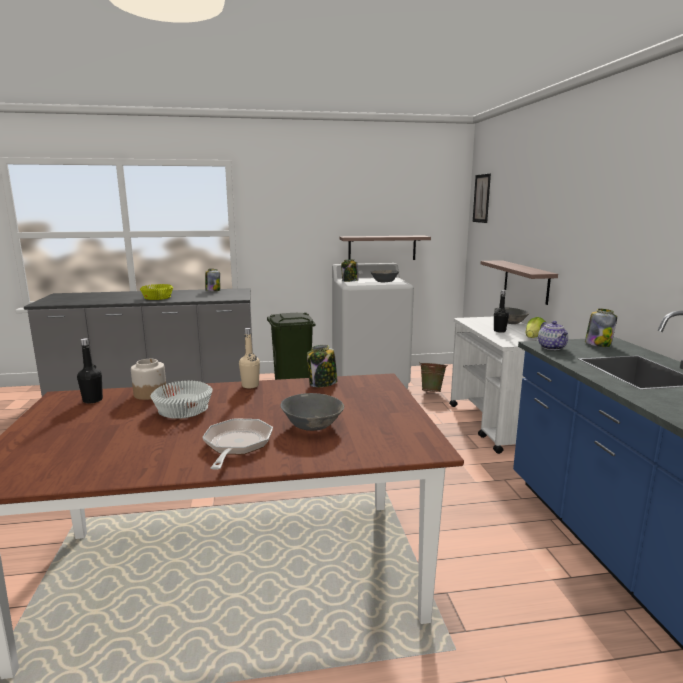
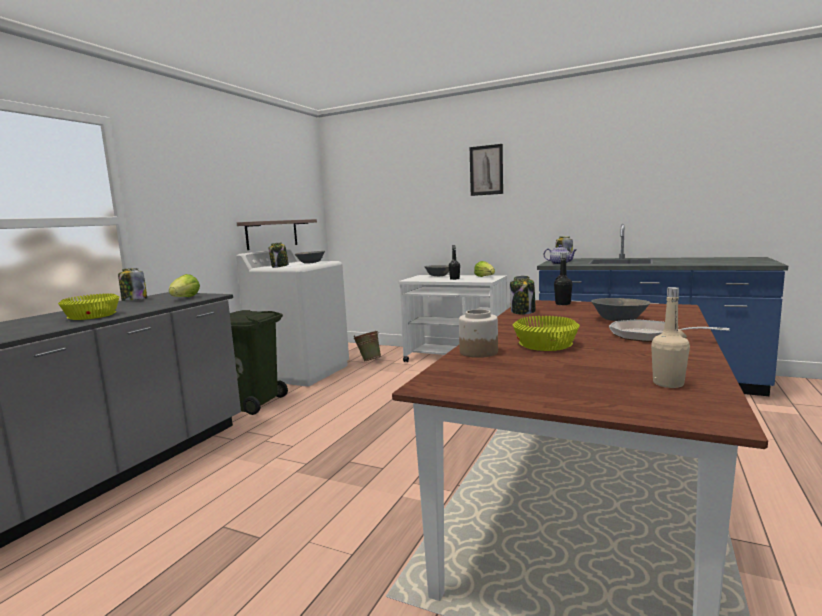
camera: 55 degrees left, 5 degrees down
black bottle [77,338,103,404] -> black bottle moved to [554,253,572,305]
white bowl [150,381,213,419] -> yellow bowl [513,316,579,351]
beige bottle [239,328,260,388] -> beige bottle moved to [651,287,690,388]
picture [473,174,491,223] -> picture moved to [470,144,503,196]
shelf [481,260,558,305] -> none
none -> lettuce [169,274,200,297]

